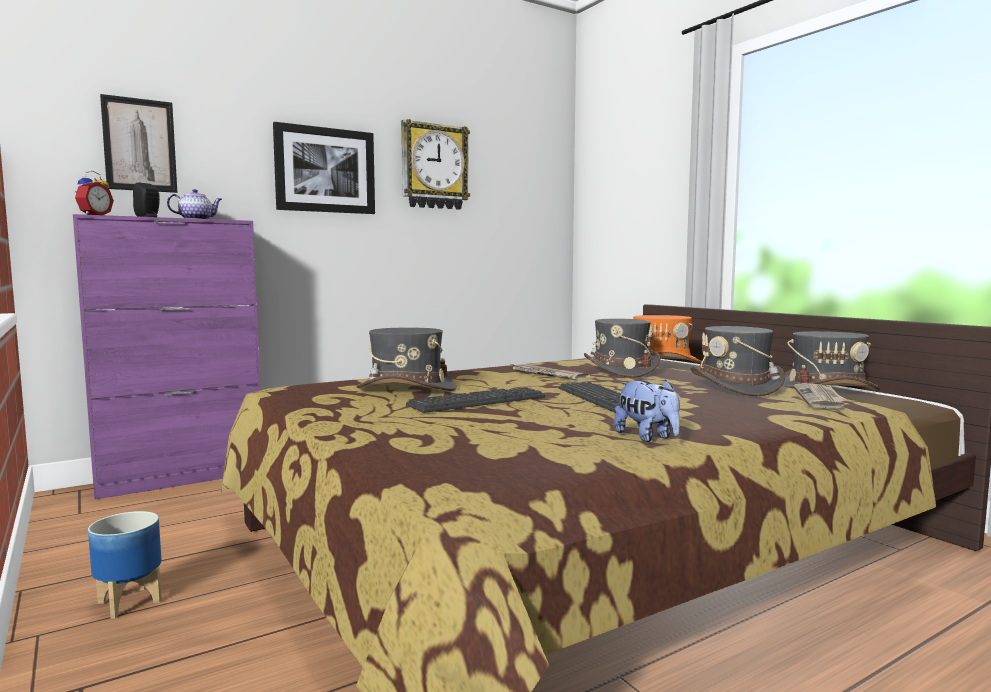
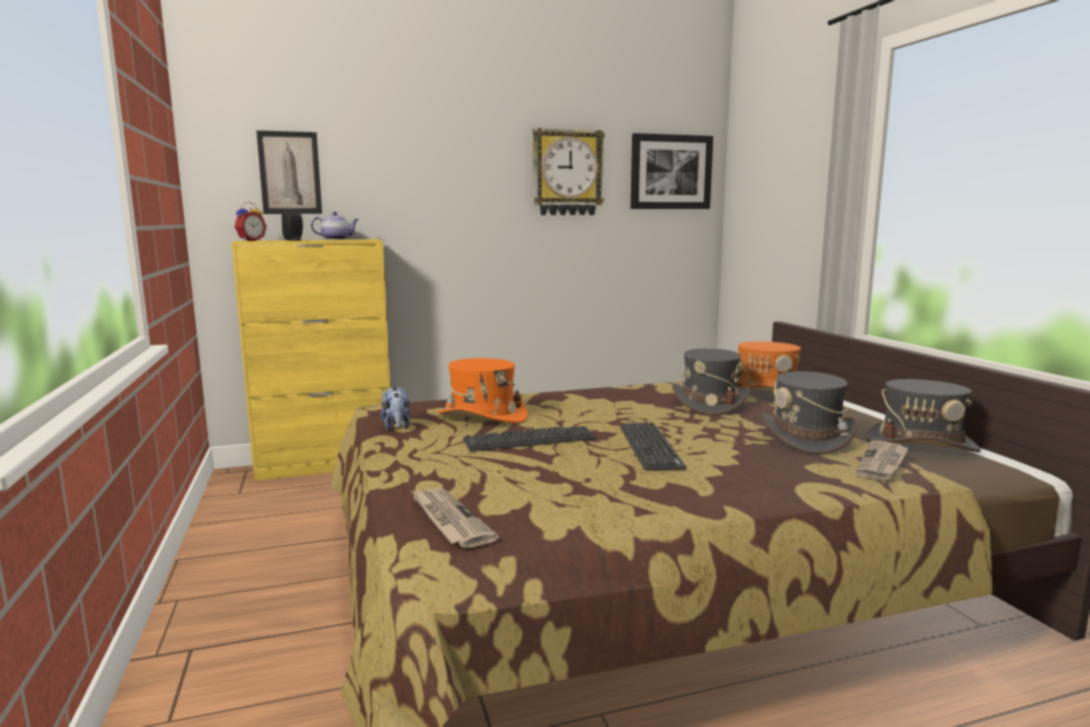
camera: 15 degrees right, 5 degrees up
purple cabinet [73,214,261,500] -> yellow cabinet [231,239,390,481]
planter [88,511,162,619] -> none
picture [273,122,375,214] -> picture moved to [631,133,713,209]
grey hat [356,327,457,391] -> orange hat [438,358,528,423]
newspaper [511,364,590,380] -> newspaper moved to [411,488,499,548]
plush toy [614,380,680,442] -> plush toy moved to [381,387,410,430]

